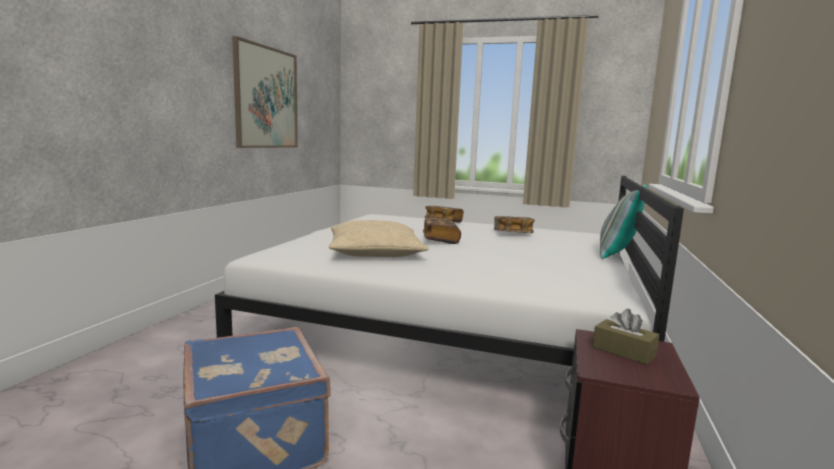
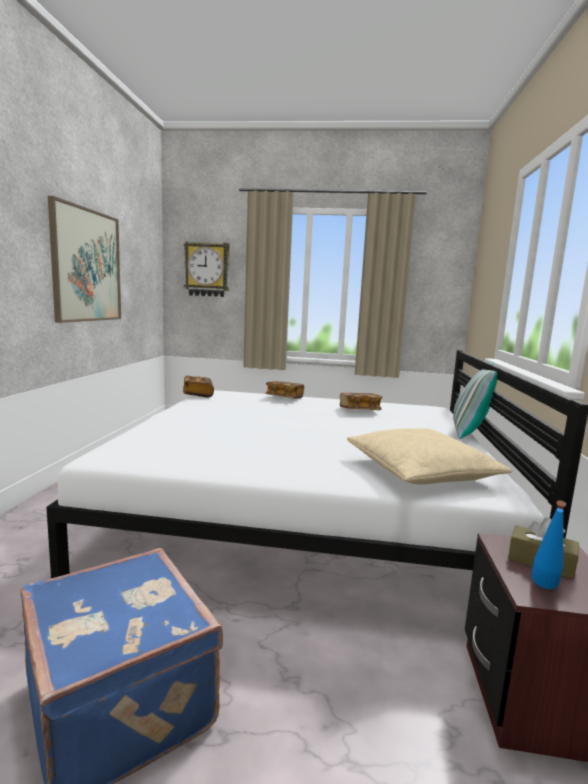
camera: 10 degrees left, 0 degrees up
beige pillow [329,220,429,257] -> beige pillow moved to [347,428,512,484]
book [423,218,461,244] -> book moved to [183,376,214,398]
none -> wall clock [184,242,230,297]
none -> blue bottle [531,500,566,589]

